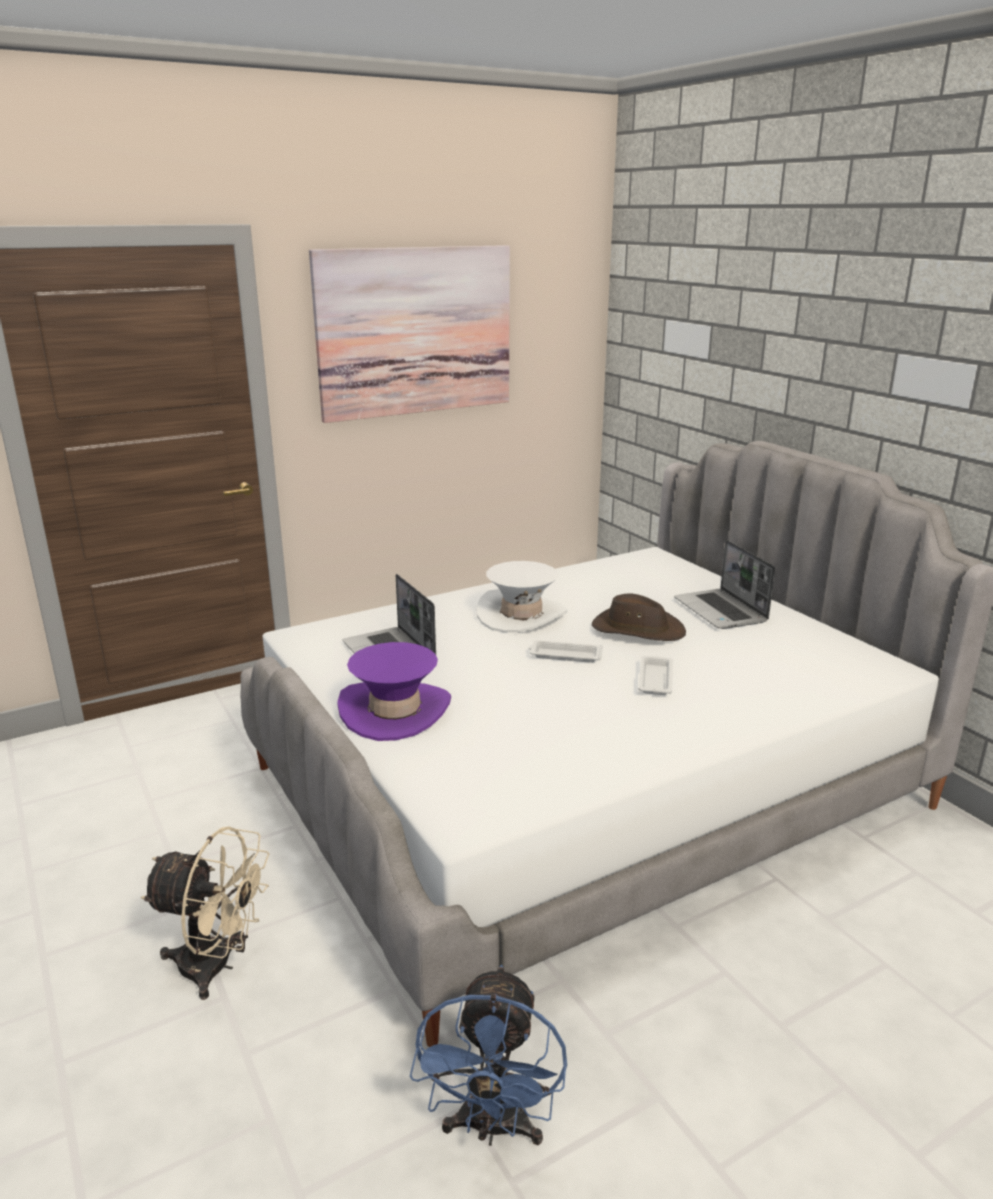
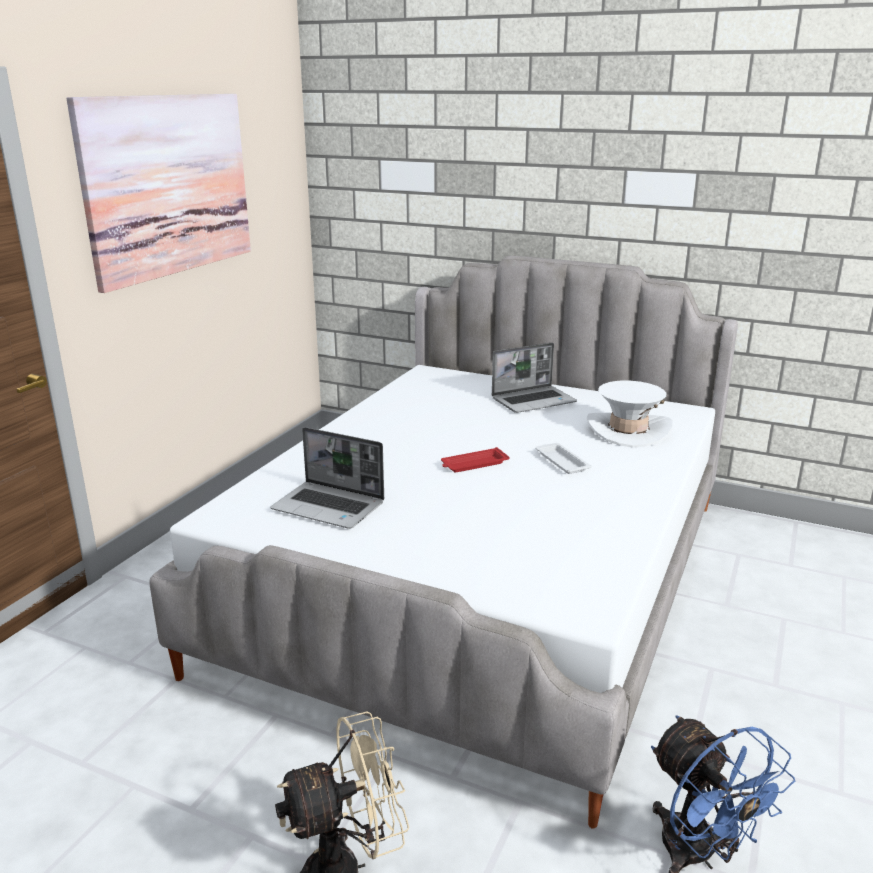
camera: 35 degrees left, 0 degrees up
purple hat [337,642,451,741] -> none
white hat [476,561,568,633] -> white hat moved to [587,381,673,448]
white tray [528,640,603,663] -> red tray [441,447,510,472]
brown hat [592,594,686,641] -> none
laptop [674,540,775,629] -> laptop turned 60 degrees counterclockwise [492,343,577,413]

